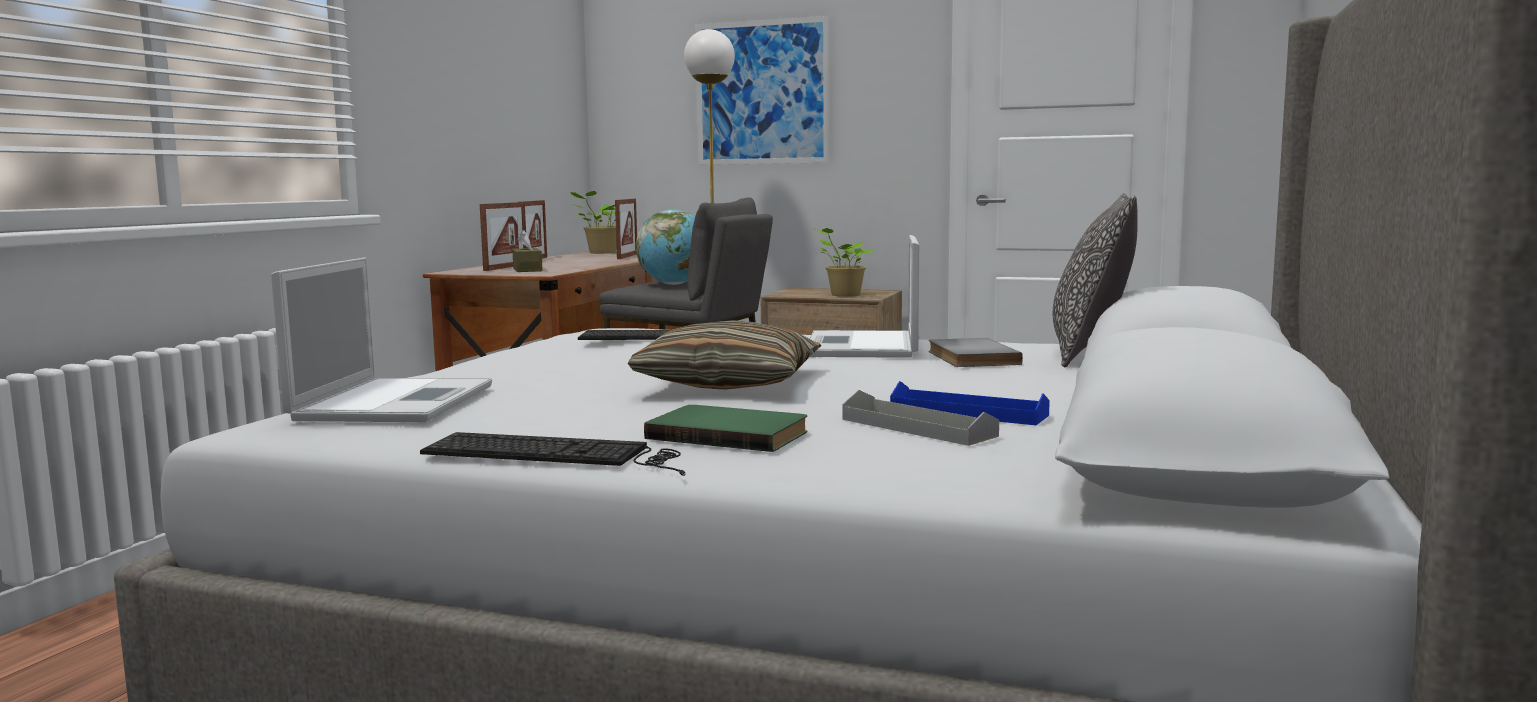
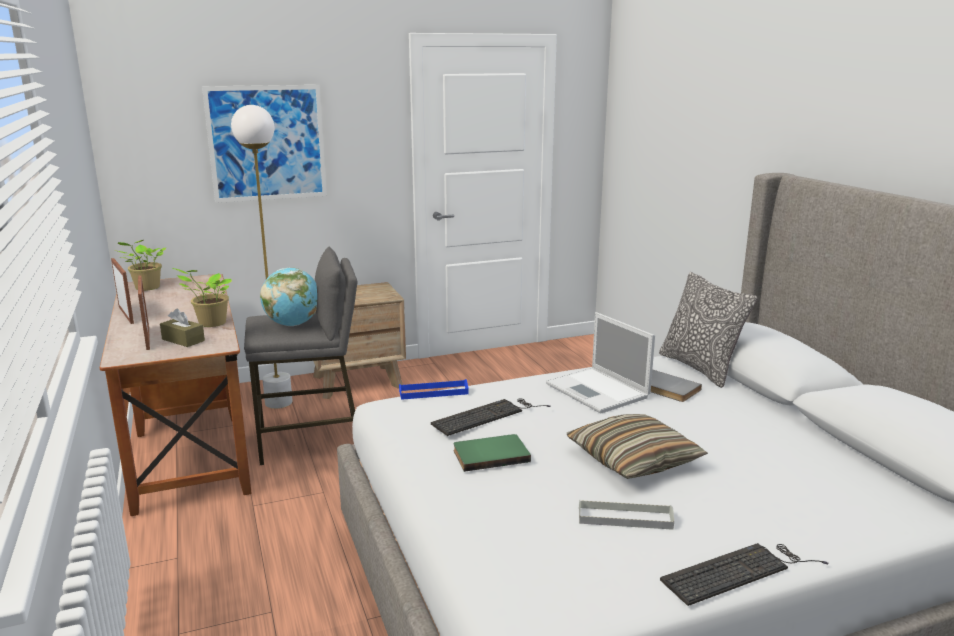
camera: 40 degrees left, 10 degrees up
laptop [271,257,492,422] -> none
picture frame [615,199,637,259] -> none
green book [644,405,807,452] -> green book moved to [453,434,531,472]
potted plant [813,228,874,297] -> potted plant moved to [172,268,232,327]
grey tray [842,390,999,446] -> grey tray moved to [579,499,674,530]
blue tray [890,381,1050,425] -> blue tray moved to [399,379,469,400]

